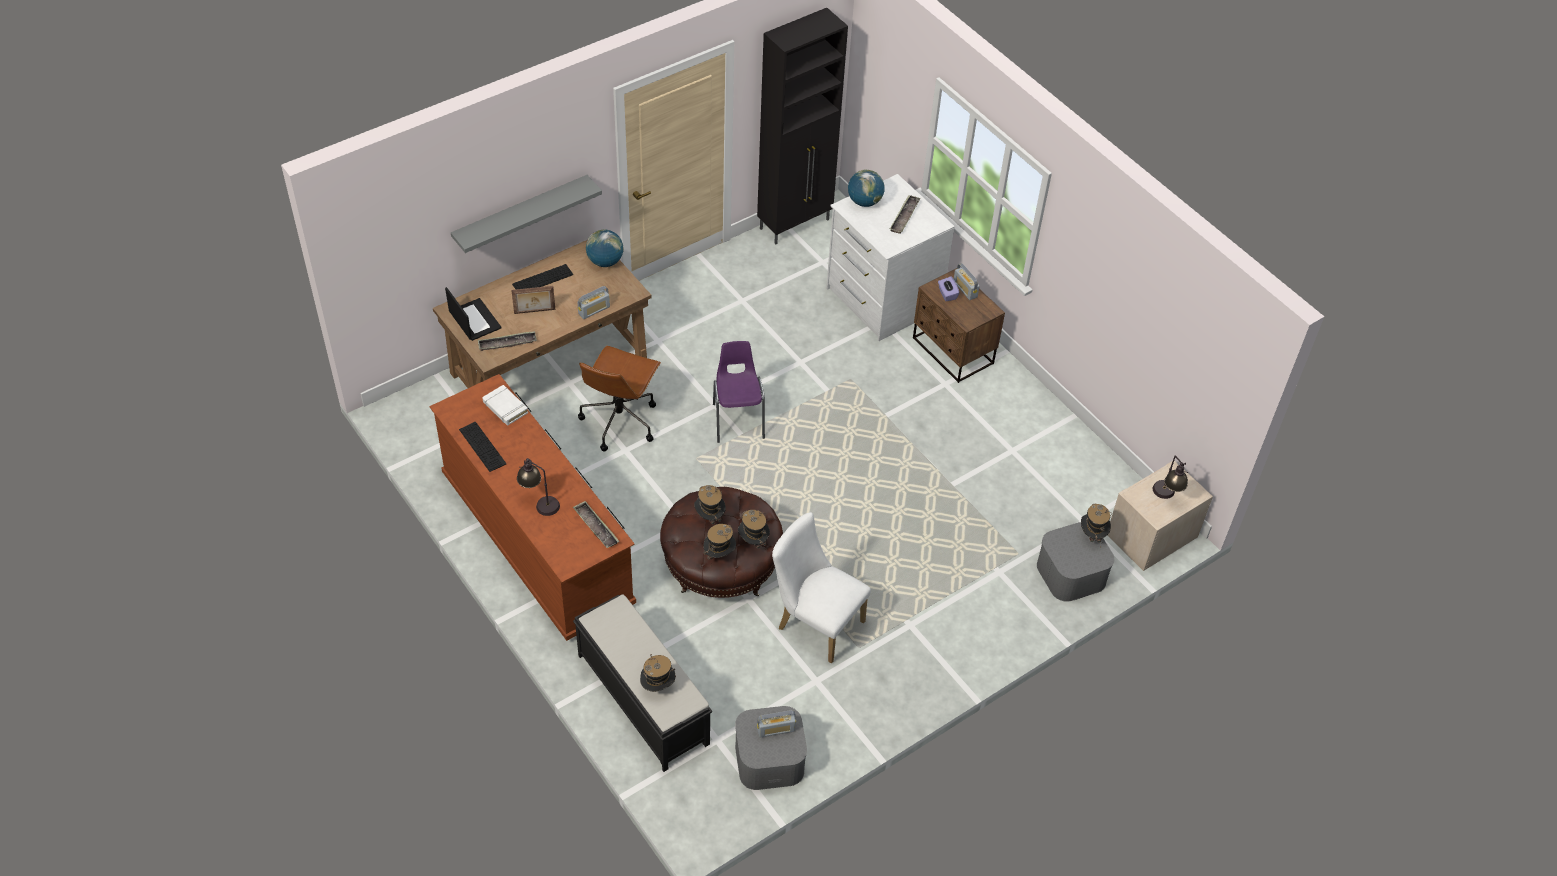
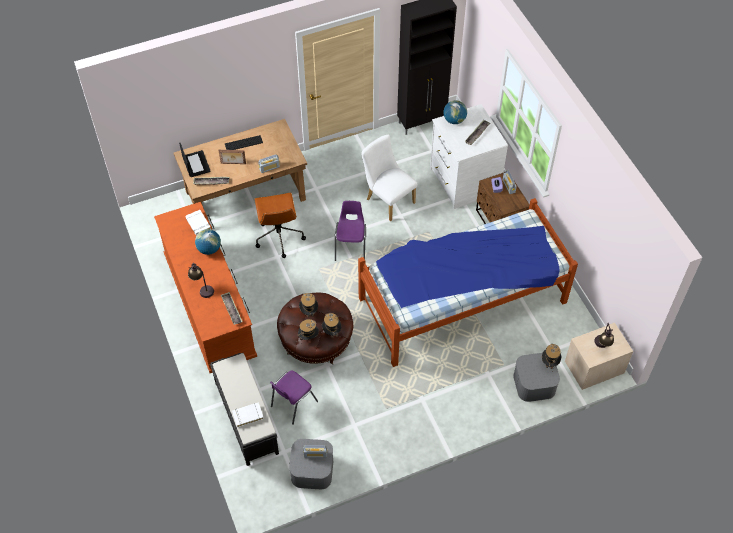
camera: 15 degrees right, 5 degrees up
grey shelf [451,175,602,253] -> none
keyboard [459,422,506,472] -> none
brown office chair [578,346,661,451] -> brown office chair turned 45 degrees counterclockwise [255,193,306,258]
globe [586,229,624,267] -> globe moved to [195,229,221,255]
hat [640,654,676,692] -> white book [232,403,264,428]
white chair [772,512,871,663] -> white chair moved to [361,135,417,221]
none -> purple chair [270,371,318,425]
none -> bed [358,198,578,367]

